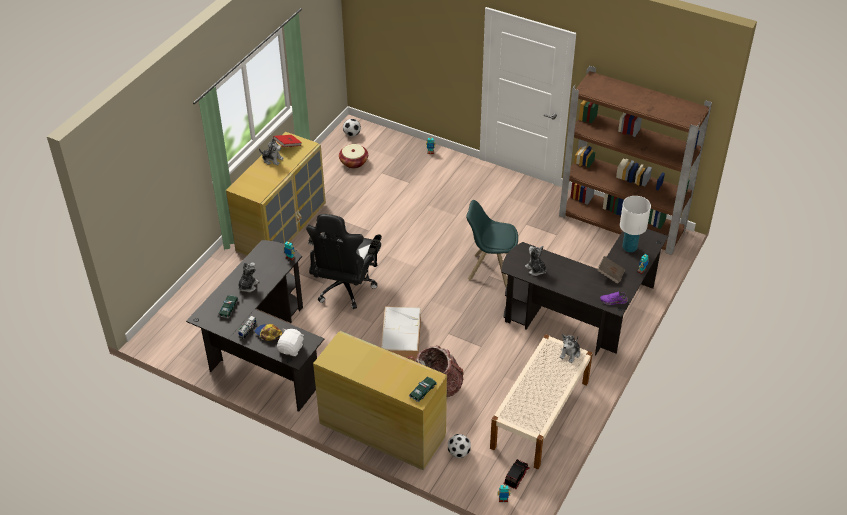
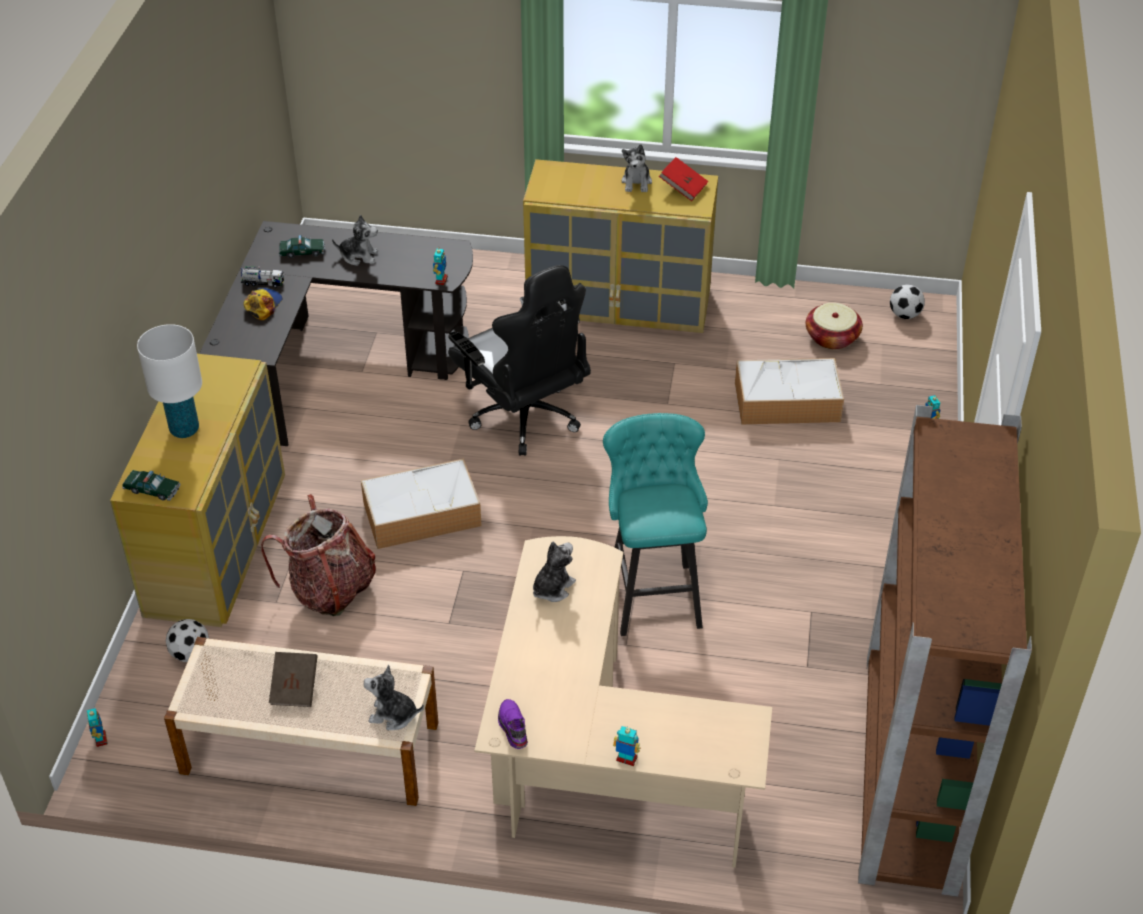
camera: 70 degrees right, 0 degrees up
white plush toy [277,329,304,356] -> none
black office chair [306,214,382,309] -> black office chair turned 120 degrees counterclockwise [448,265,591,456]
turquoise chair [466,200,518,286] -> turquoise stool [603,413,708,636]
black desk [502,229,668,355] -> beige desk [474,536,772,868]
toy truck [503,459,530,490] -> none
brown book [597,256,625,284] -> brown book moved to [269,652,318,707]
white table lamp [620,196,651,252] -> white table lamp moved to [137,324,202,438]
none -> storage box [735,358,844,425]

